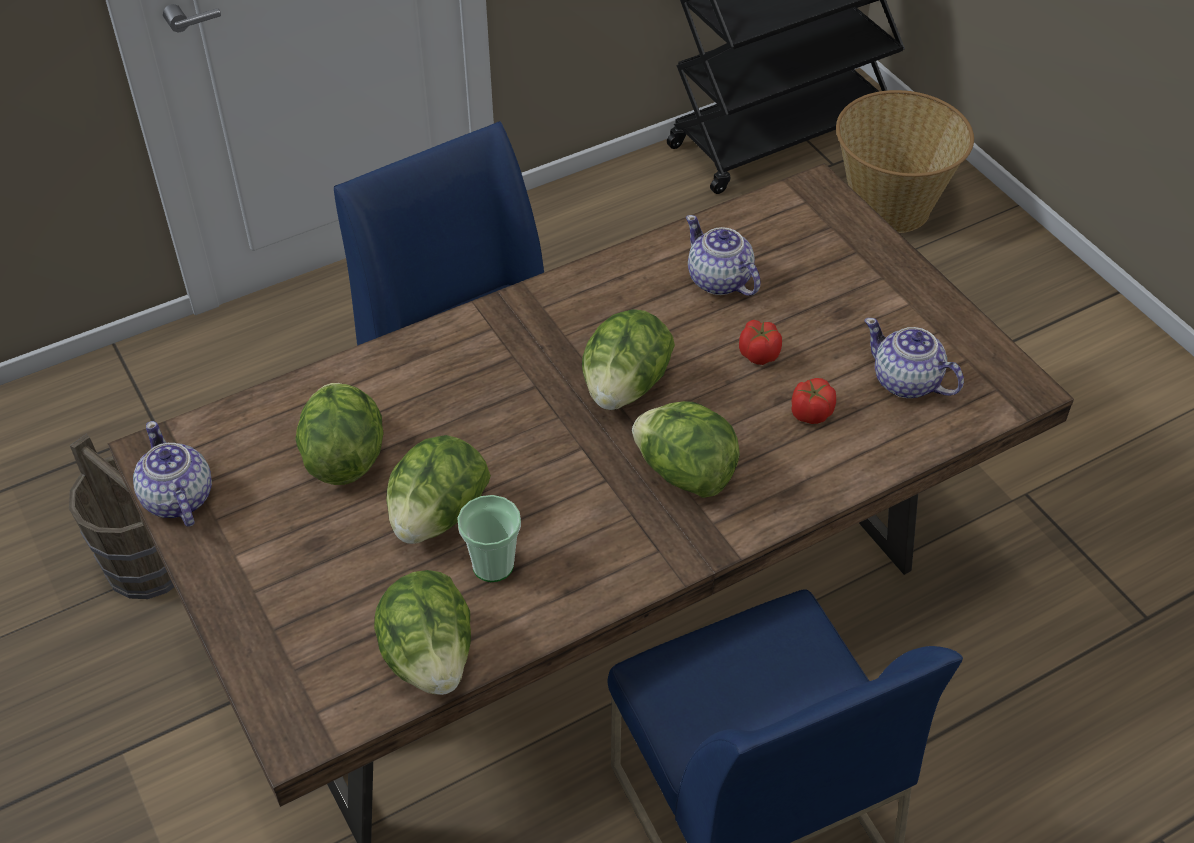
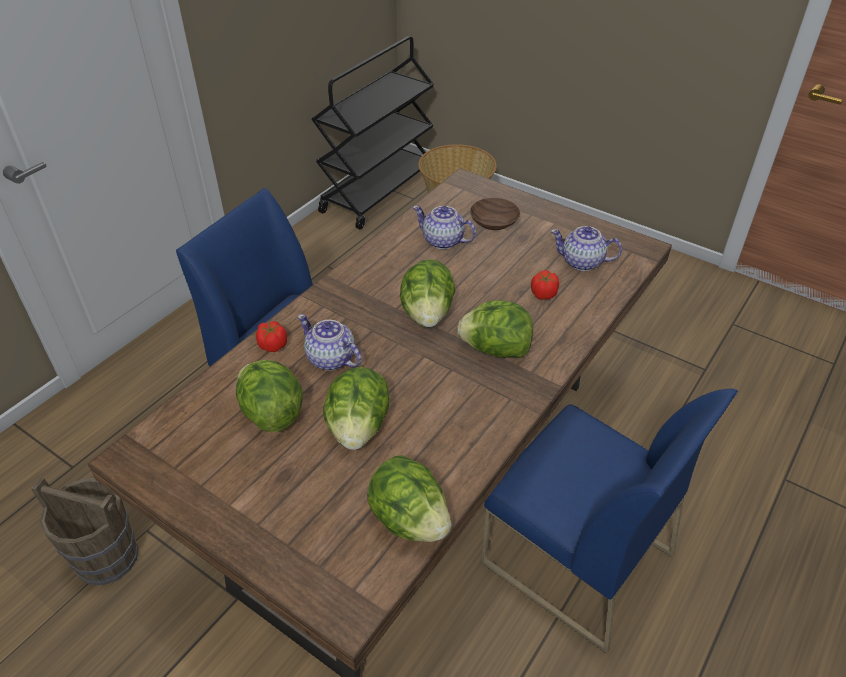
camera: 25 degrees left, 5 degrees down
teapot [133,421,212,527] -> teapot moved to [297,314,362,371]
cup [457,495,521,582] -> none
tomato [739,320,782,365] -> tomato moved to [256,321,287,352]
none -> brown bowl [470,198,520,230]

